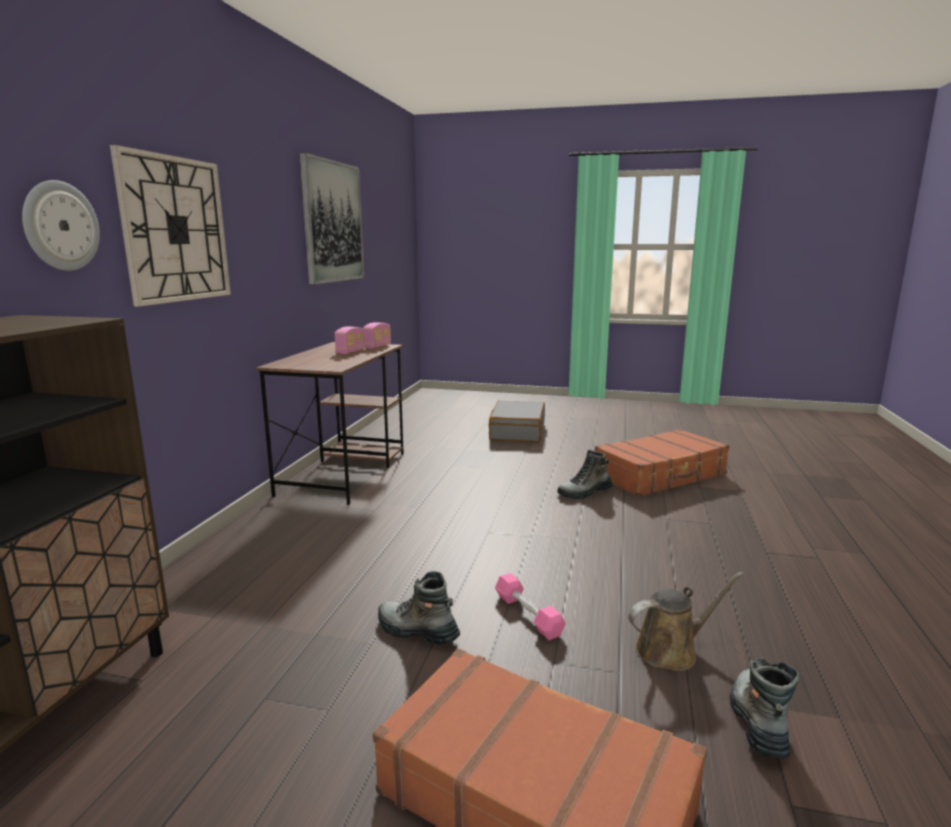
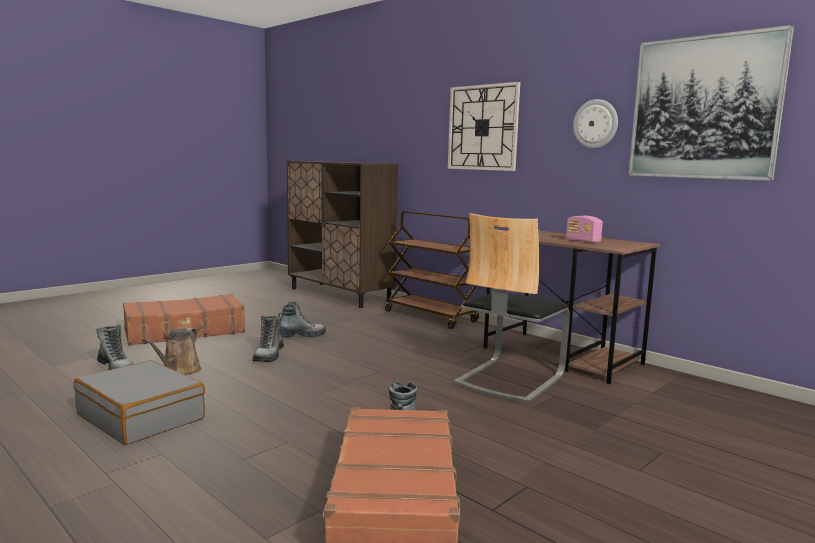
camera: 120 degrees right, 5 degrees down
wall clock [22,180,100,271] -> wall clock moved to [573,99,618,149]
radio [363,322,391,349] -> none
grey suitcase [489,400,545,442] -> grey suitcase moved to [74,360,205,445]
pink dumbbell [495,573,566,640] -> boot [252,316,284,362]
none -> brown cart [385,211,479,329]
none -> chair [454,213,570,403]

